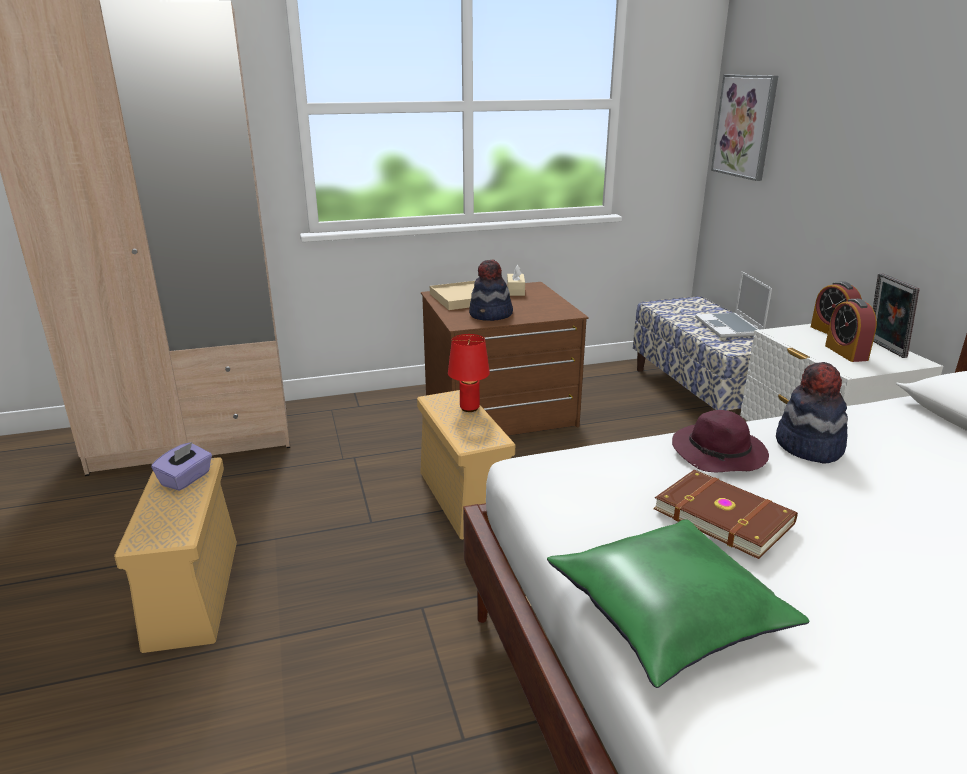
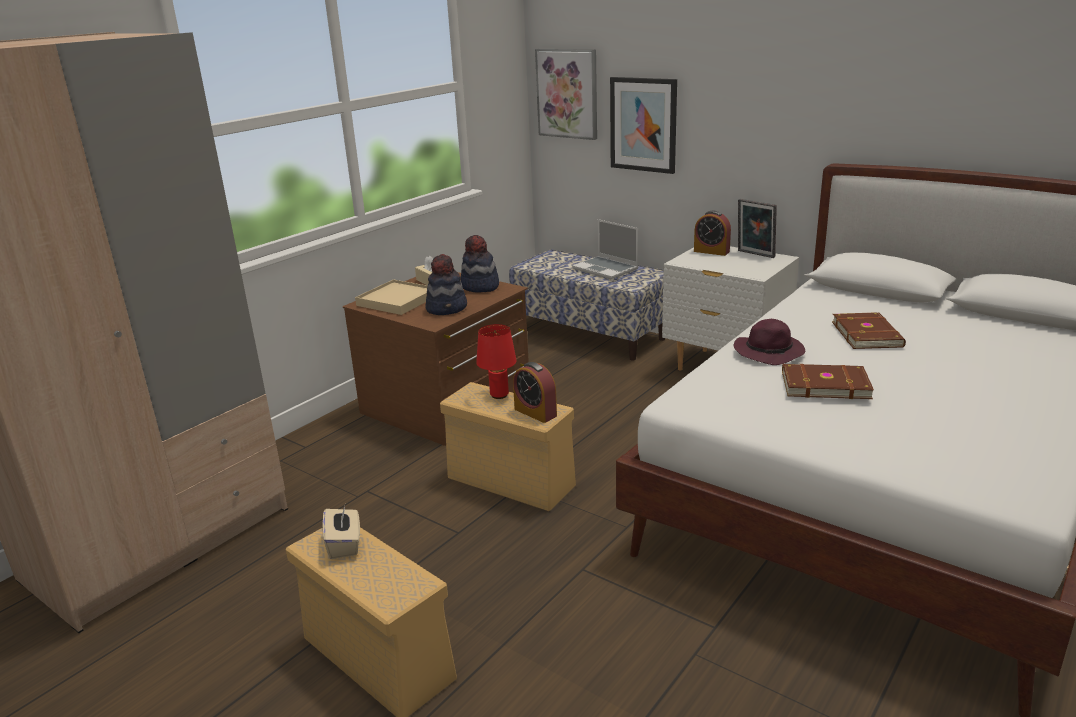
camera: 35 degrees left, 0 degrees up
purple tissue box [151,442,212,491] -> beige tissue box [323,506,360,559]
green pillow [547,519,809,688] -> none
hat [776,362,848,463] -> hat moved to [460,235,499,292]
alarm clock [825,299,877,362] -> alarm clock moved to [513,362,557,423]
none -> picture [610,77,677,174]
none -> brown book [832,312,906,349]

